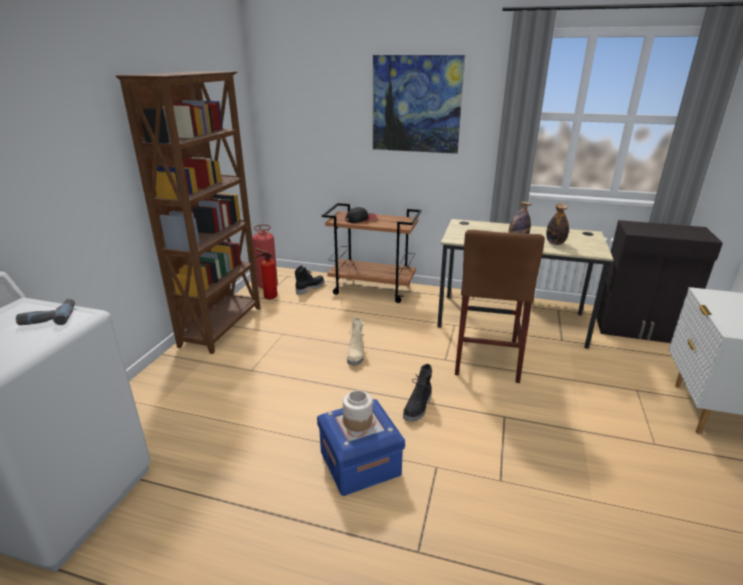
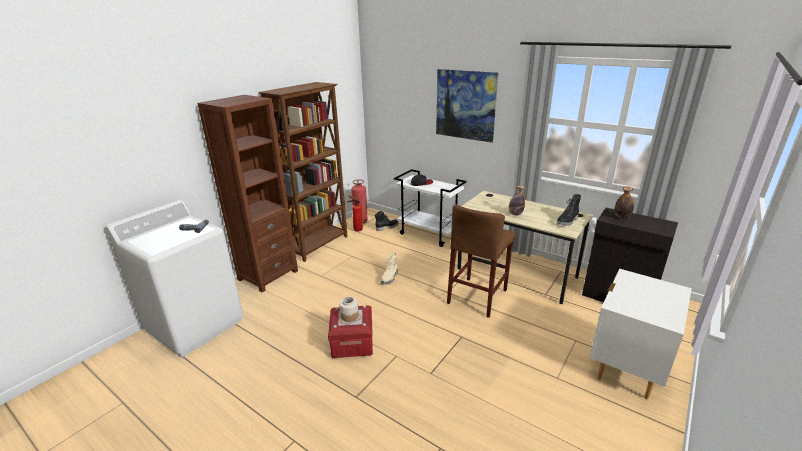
camera: 20 degrees right, 0 degrees up
blue storage box [317,399,405,496] -> red storage box [328,305,373,358]
brown cart [322,203,421,303] -> white cart [394,169,467,247]
black boot [403,364,432,422] -> black boot moved to [557,194,581,226]
bottle [546,204,569,245] -> bottle moved to [615,186,634,219]
none -> brown bookcase [197,95,298,292]

